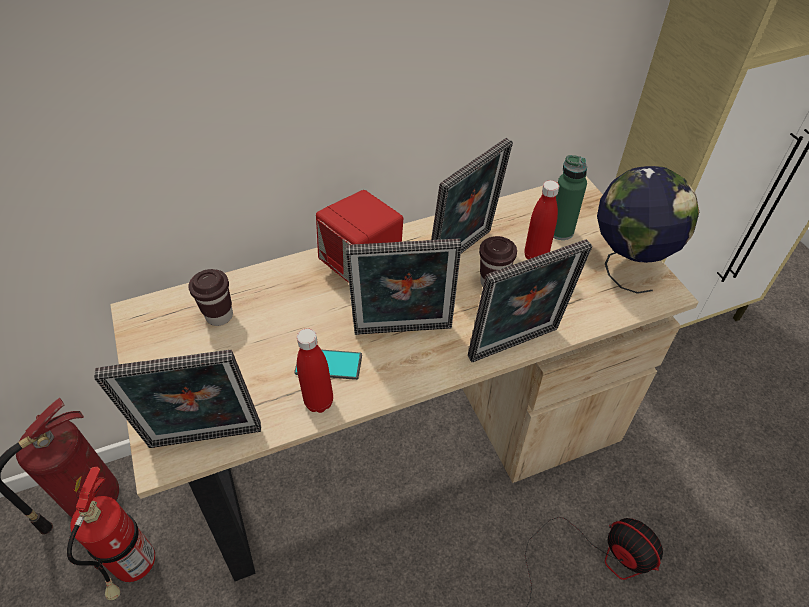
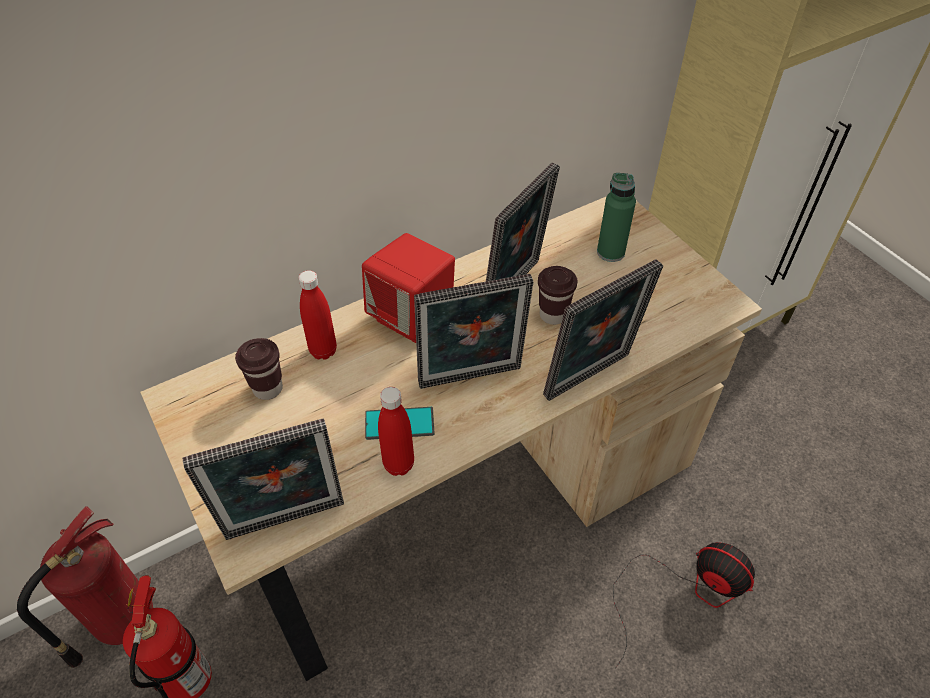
camera: 10 degrees left, 0 degrees up
red bottle [524,180,559,259] -> red bottle moved to [299,270,337,360]
globe [597,166,699,294] -> none

